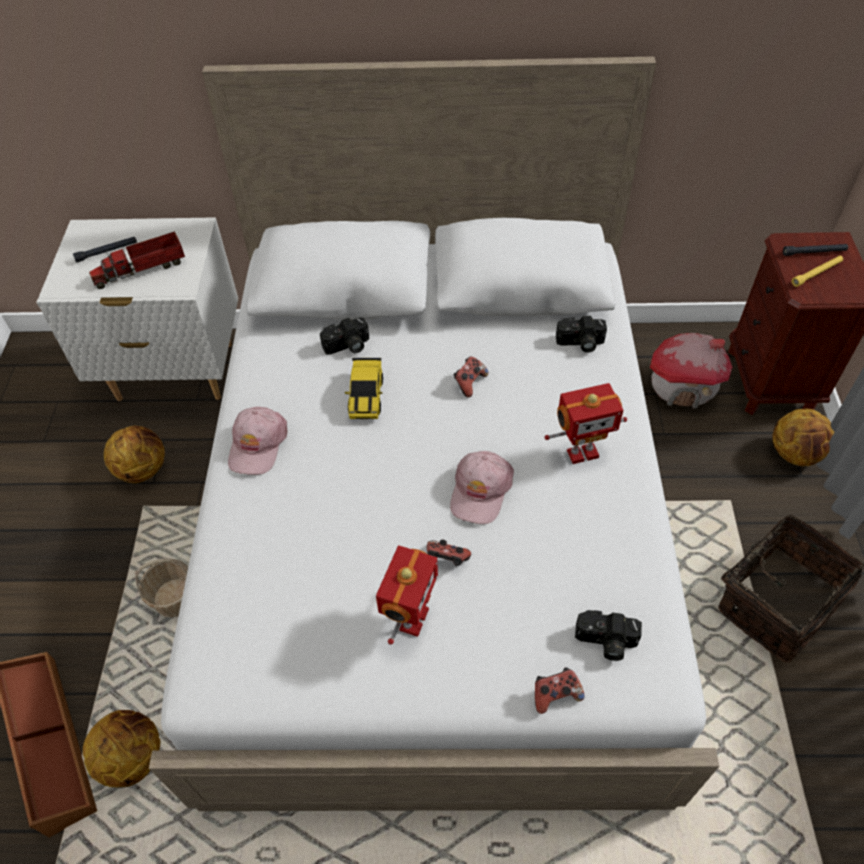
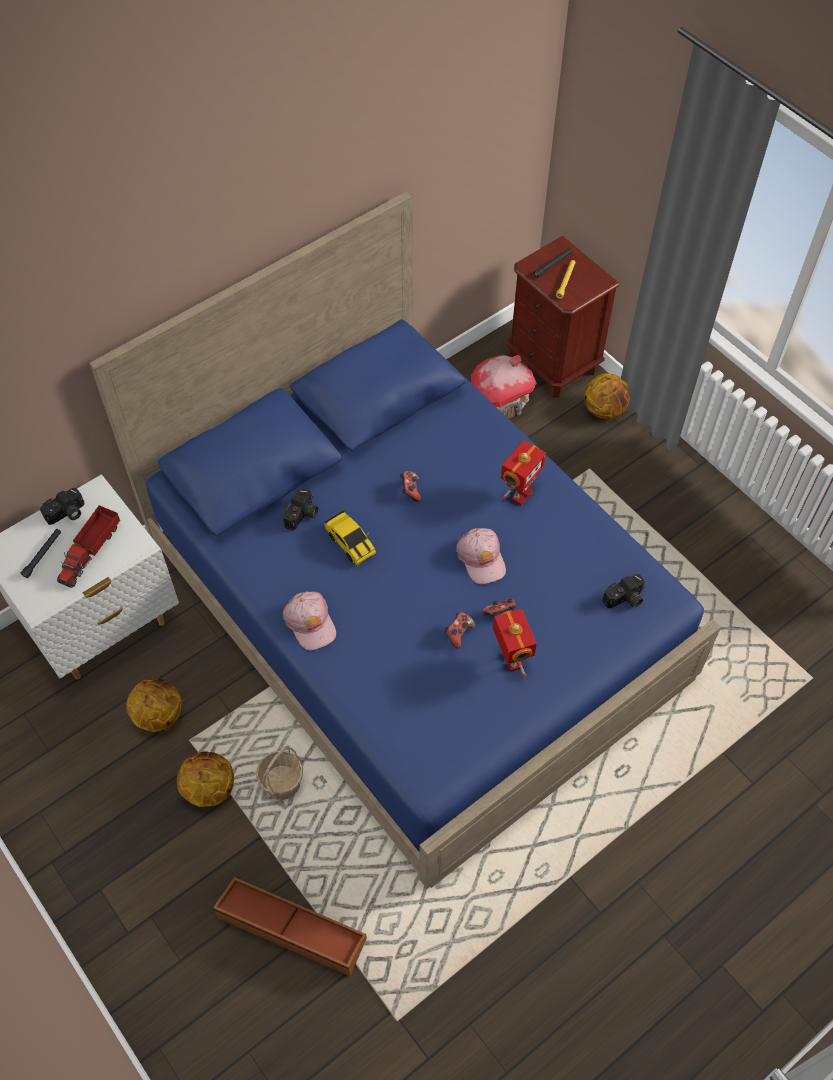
camera: 40 degrees left, 5 degrees up
basketball [83,710,160,788] -> basketball moved to [177,751,234,807]
white bed [149,56,719,811] -> blue bed [89,192,721,888]
game controller [535,667,584,714] -> game controller moved to [445,612,476,648]
camera [556,316,607,353] -> camera moved to [40,487,85,525]
basket [710,514,864,663] -> none

